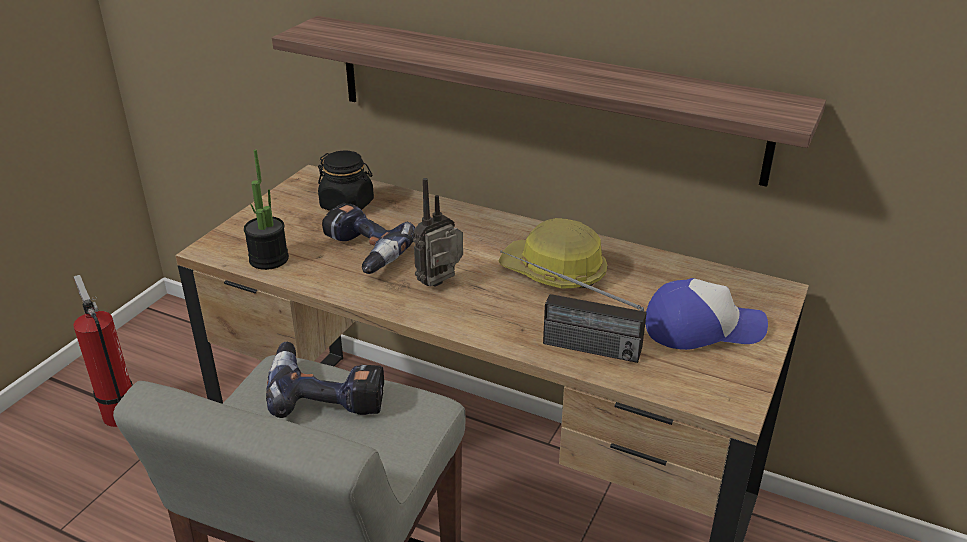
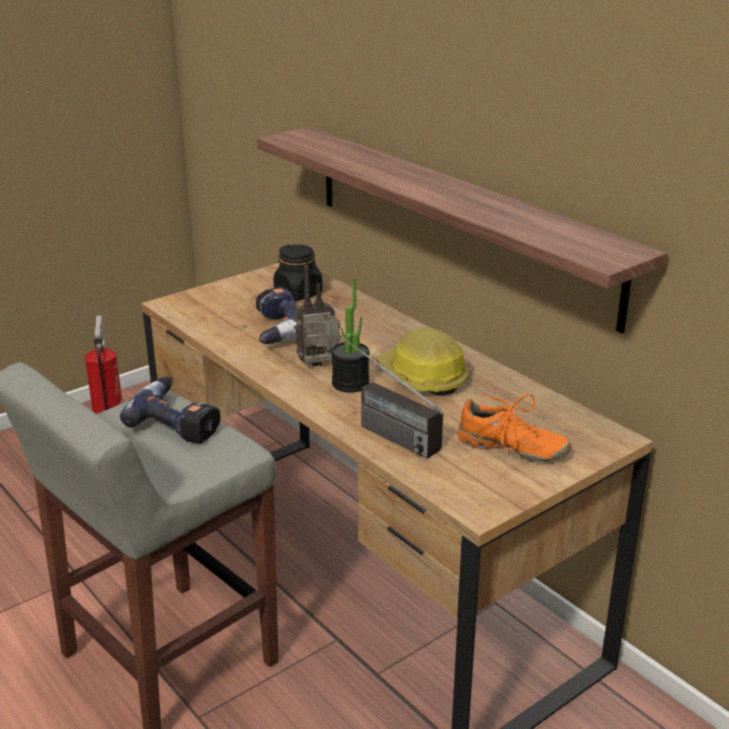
camera: 25 degrees right, 5 degrees down
potted plant [244,149,289,270] -> potted plant moved to [331,277,369,393]
cap [645,278,768,350] -> orange shoe [457,394,571,462]

